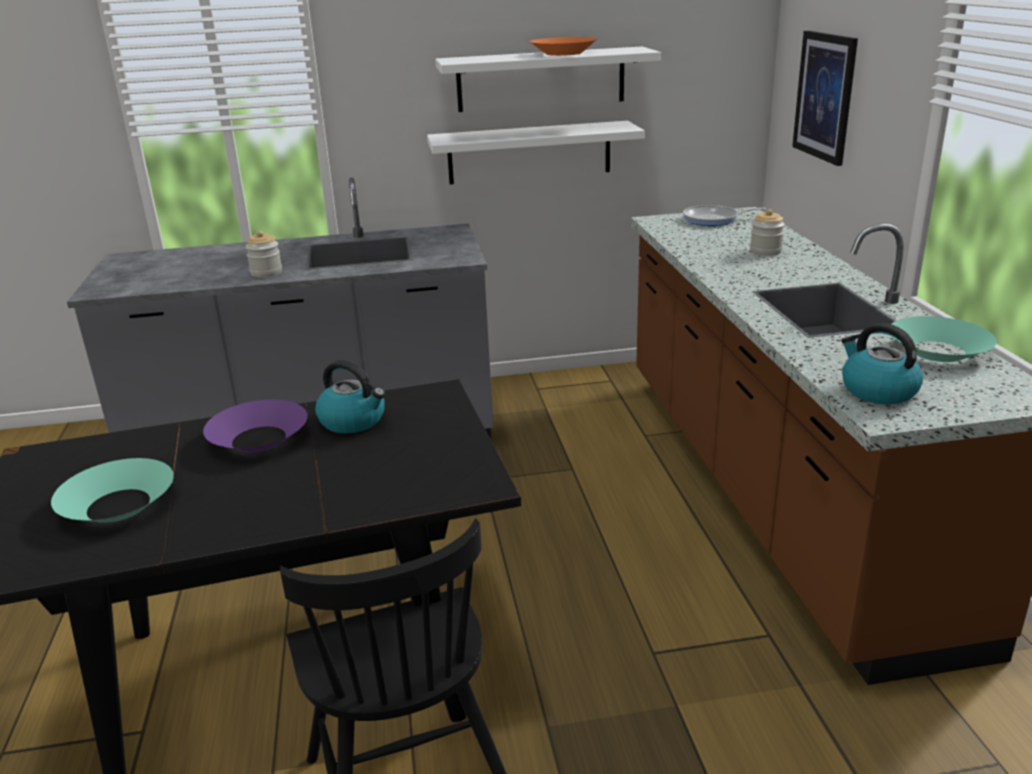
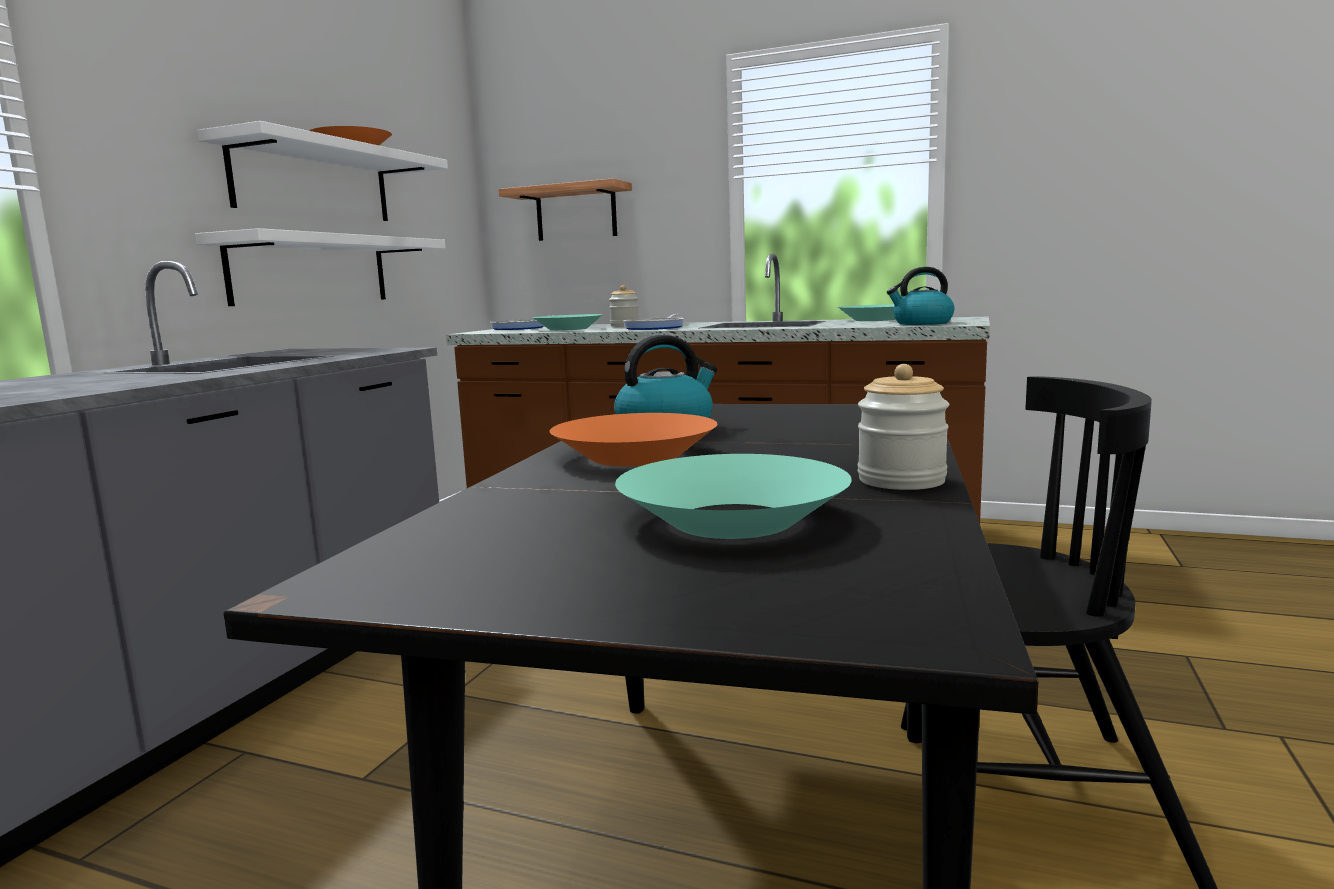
camera: 60 degrees left, 15 degrees down
purple bowl [203,400,307,452] -> orange bowl [550,413,717,467]
jar [245,231,282,277] -> jar moved to [858,364,949,490]
picture [792,30,858,166] -> shelf [499,178,632,241]
none -> turquoise bowl [532,314,603,331]
none -> frying pan [623,314,684,330]

